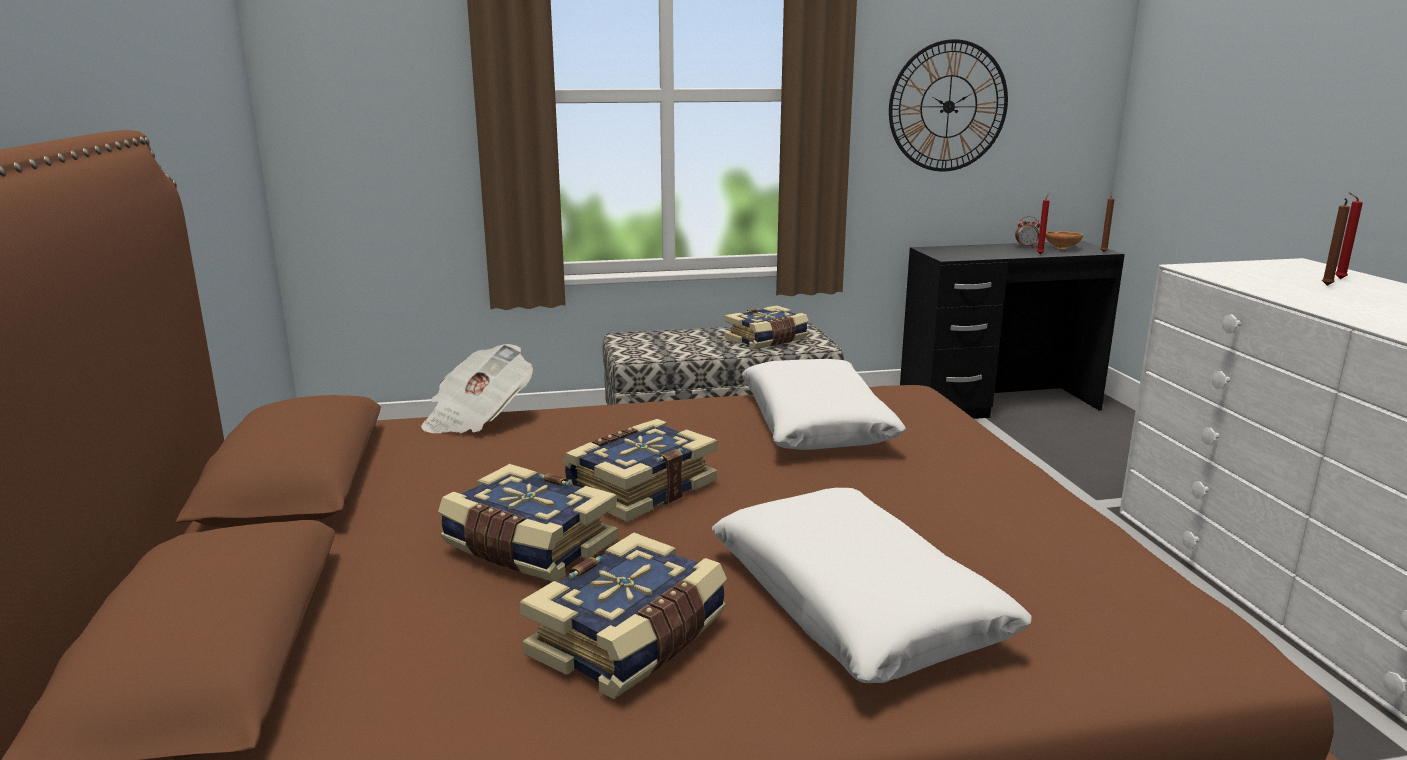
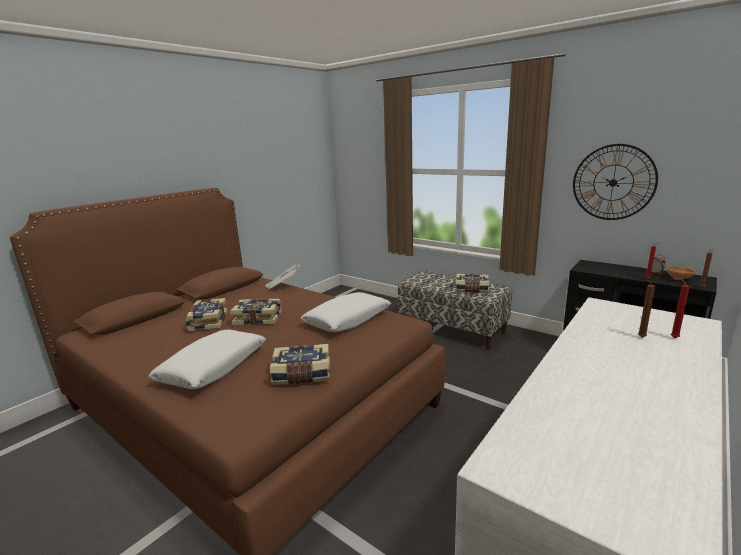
camera: 50 degrees right, 0 degrees up
book [520,533,727,699] -> book moved to [270,344,330,385]

